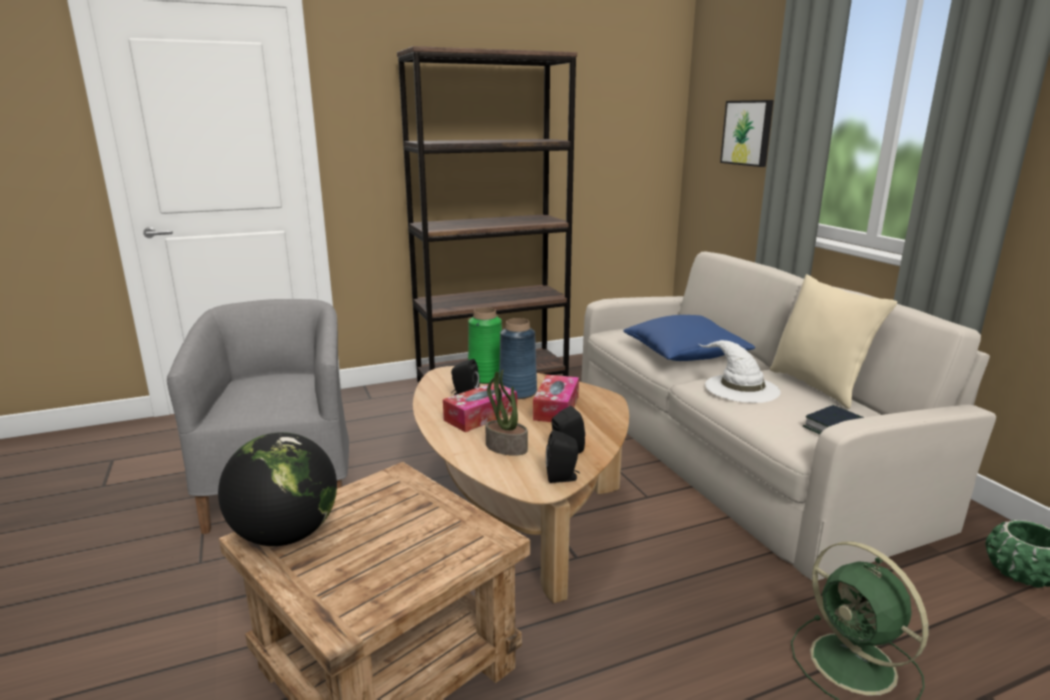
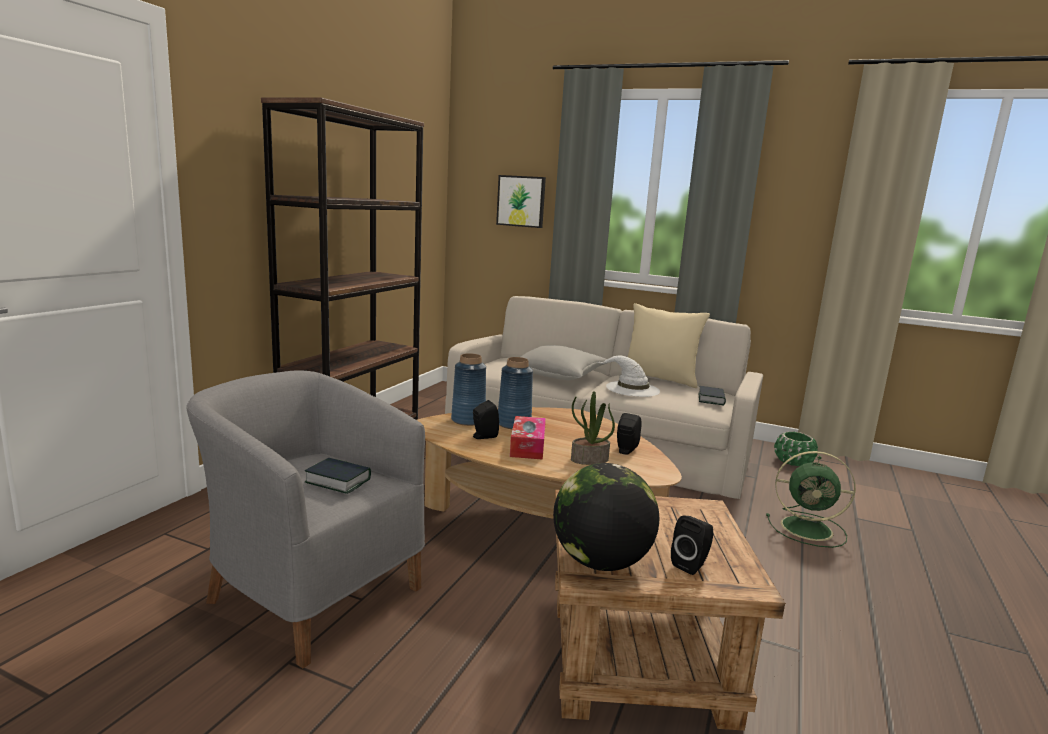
camera: 45 degrees left, 5 degrees down
green vase [468,307,502,384] -> blue vase [451,353,486,426]
tissue box [533,375,579,422] -> none
black speaker [546,430,580,483] -> black speaker moved to [671,516,713,575]
blue pillow [623,315,755,361] -> grey pillow [521,345,607,380]
none -> book [305,458,371,494]

